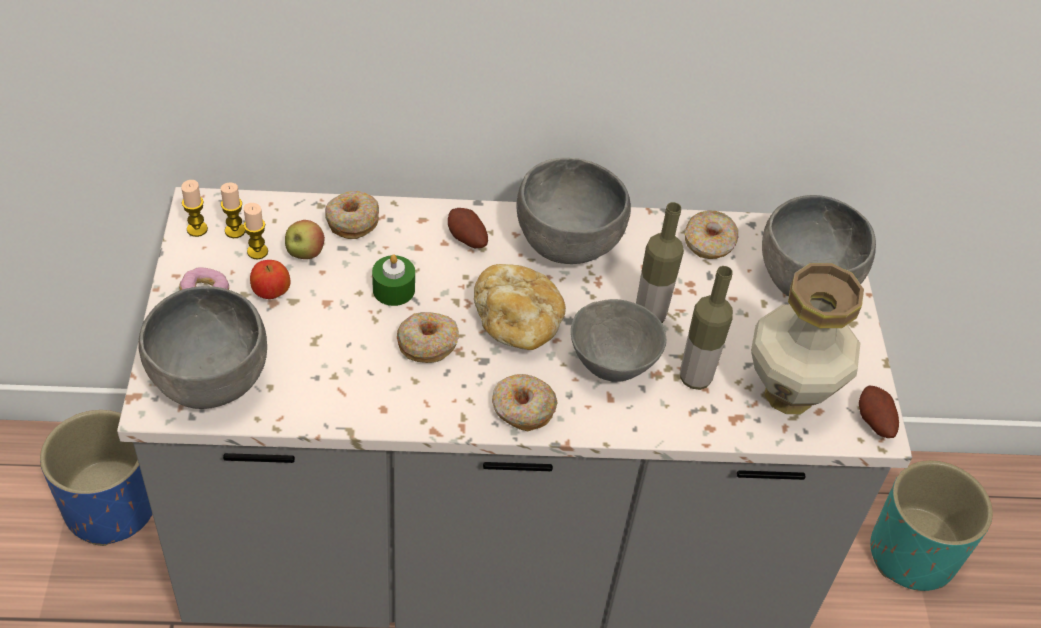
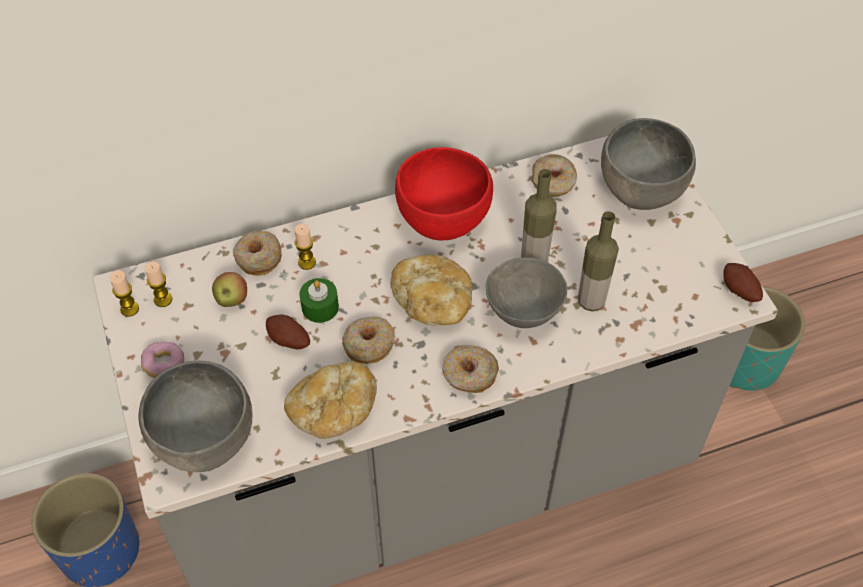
camera: 15 degrees left, 5 degrees up
candle [243,203,268,259] -> candle moved to [294,224,316,270]
apple [250,260,290,299] -> none
potato [448,208,488,248] -> potato moved to [266,315,310,349]
grey bowl [517,158,631,264] -> red bowl [395,147,493,240]
vase [751,263,864,414] -> none
none -> bread [284,361,377,439]

